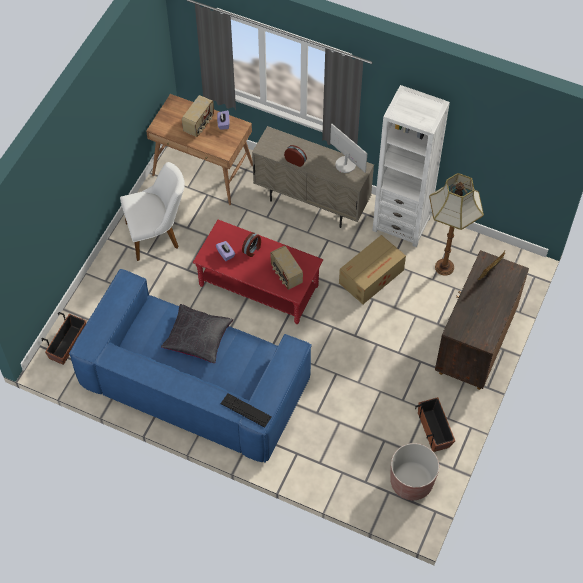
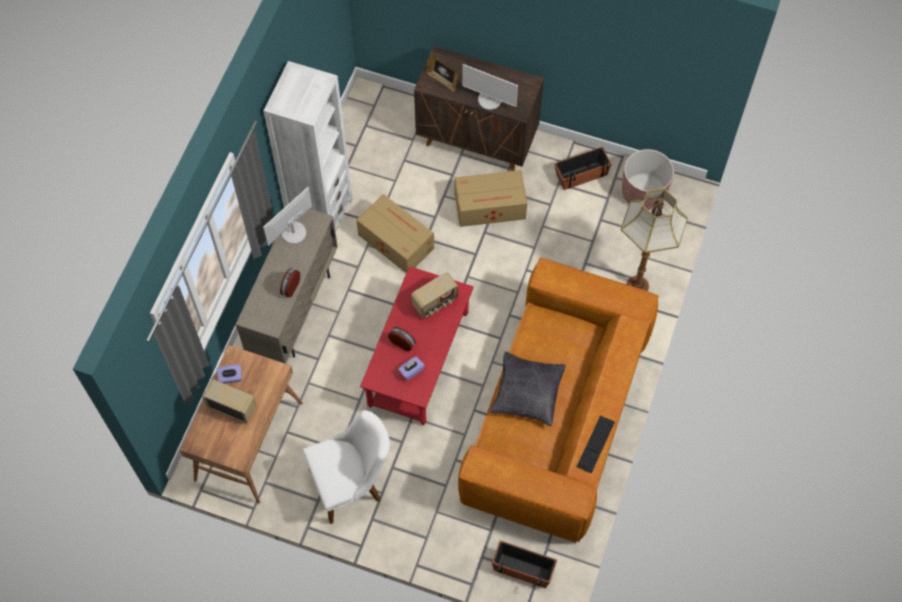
camera: 95 degrees left, 5 degrees up
blue sofa [69,269,312,463] -> brown sofa [458,257,659,543]
white chair [120,162,185,261] -> white chair turned 90 degrees clockwise [302,410,390,524]
keyboard [221,393,272,428] -> keyboard moved to [577,416,615,474]
floor lamp [429,173,484,276] -> floor lamp moved to [621,188,688,291]
none -> cardboard box [455,170,527,227]
none -> monitor [462,64,518,110]

